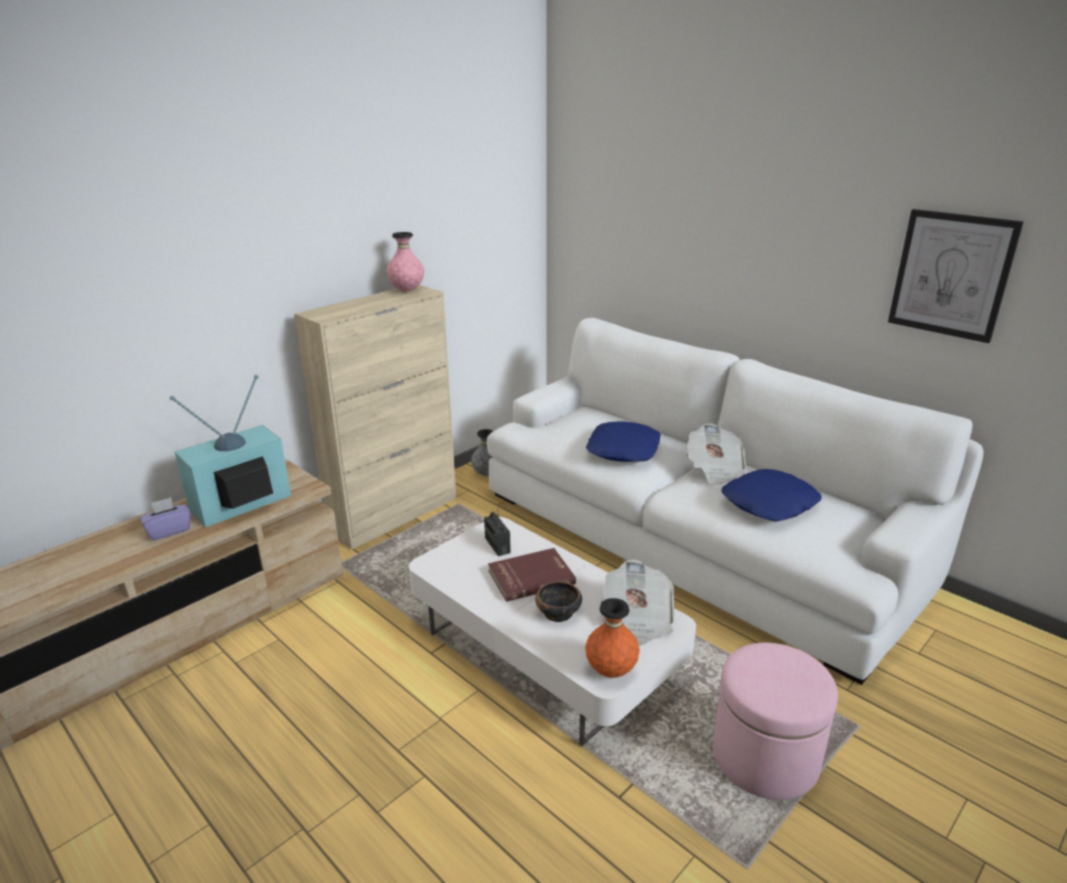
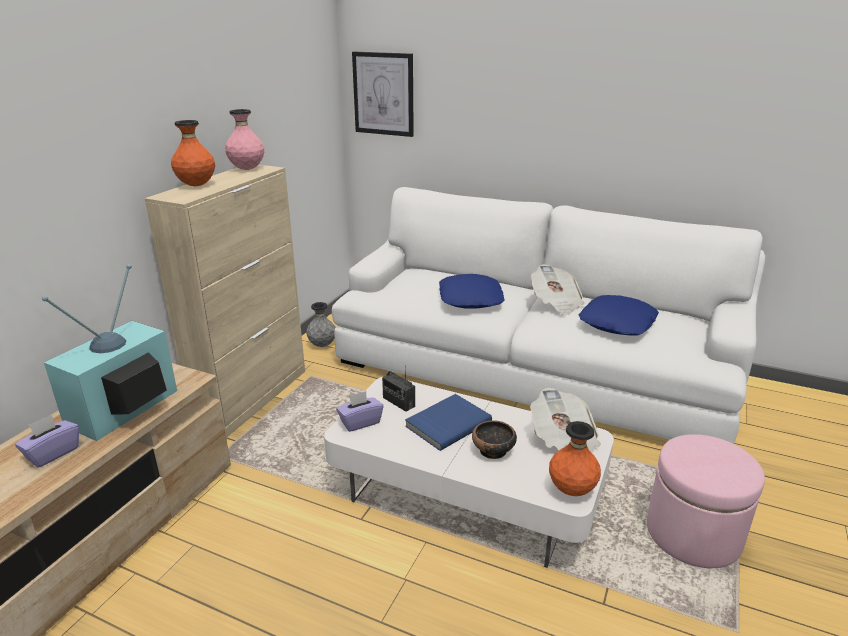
camera: 20 degrees left, 0 degrees up
red book [488,548,576,602] -> blue book [405,394,492,451]
picture [888,209,1024,343] -> picture moved to [352,51,414,137]
none -> orange vase [171,120,215,186]
none -> purple tissue box [336,391,384,432]

